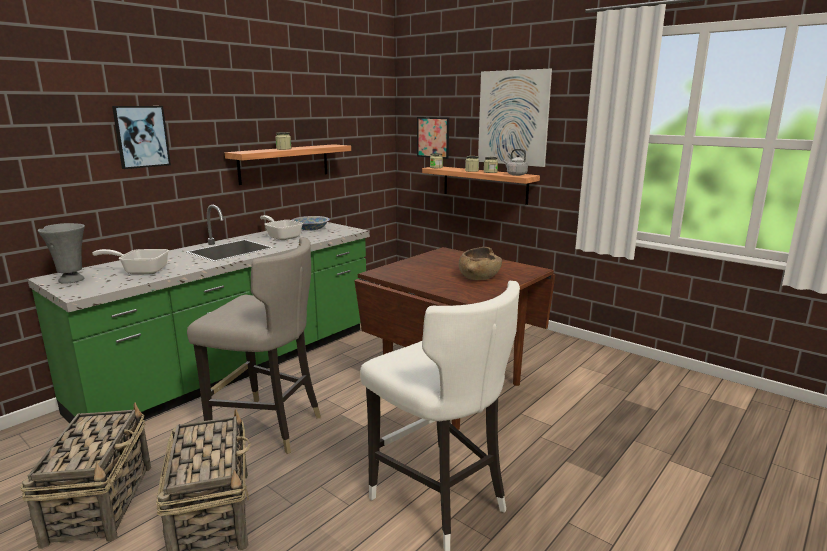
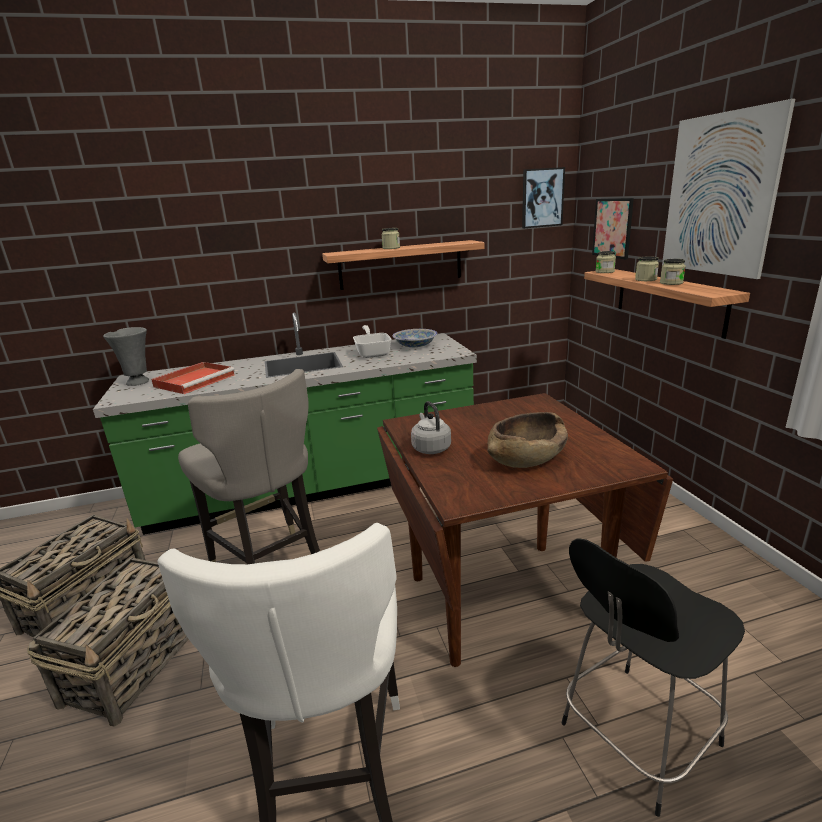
camera: 35 degrees right, 5 degrees up
frying pan [92,249,169,274] -> red tray [151,362,235,394]
picture [112,106,171,169] -> picture moved to [522,167,565,228]
grey kettle [503,149,528,176] -> grey kettle moved to [411,401,451,454]
none -> black stool [562,538,745,817]

